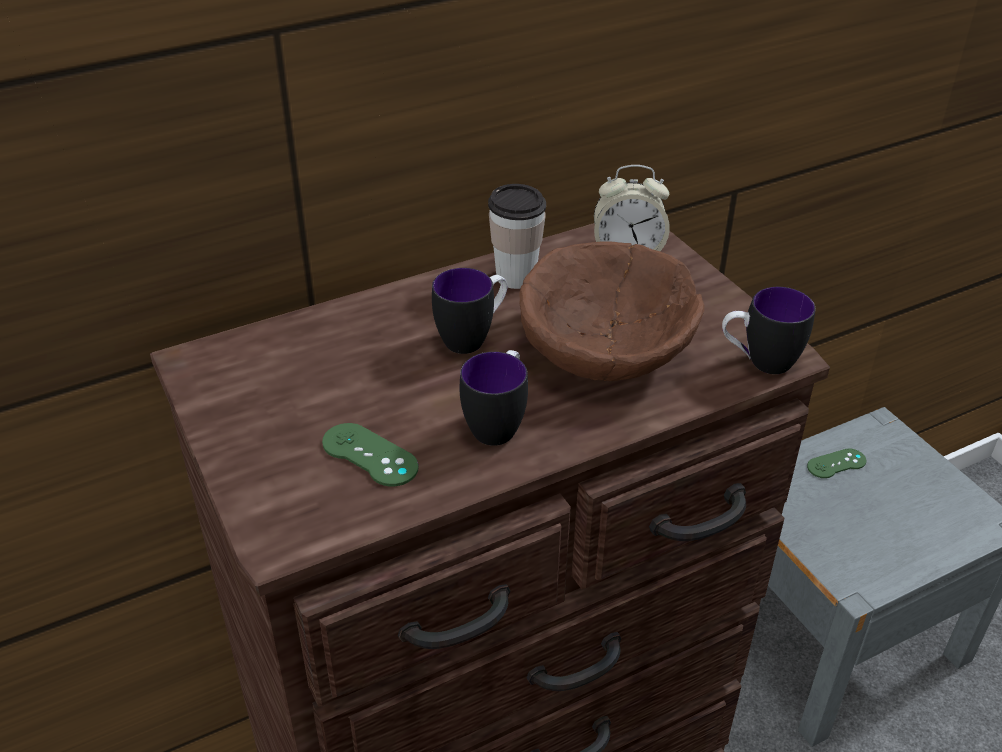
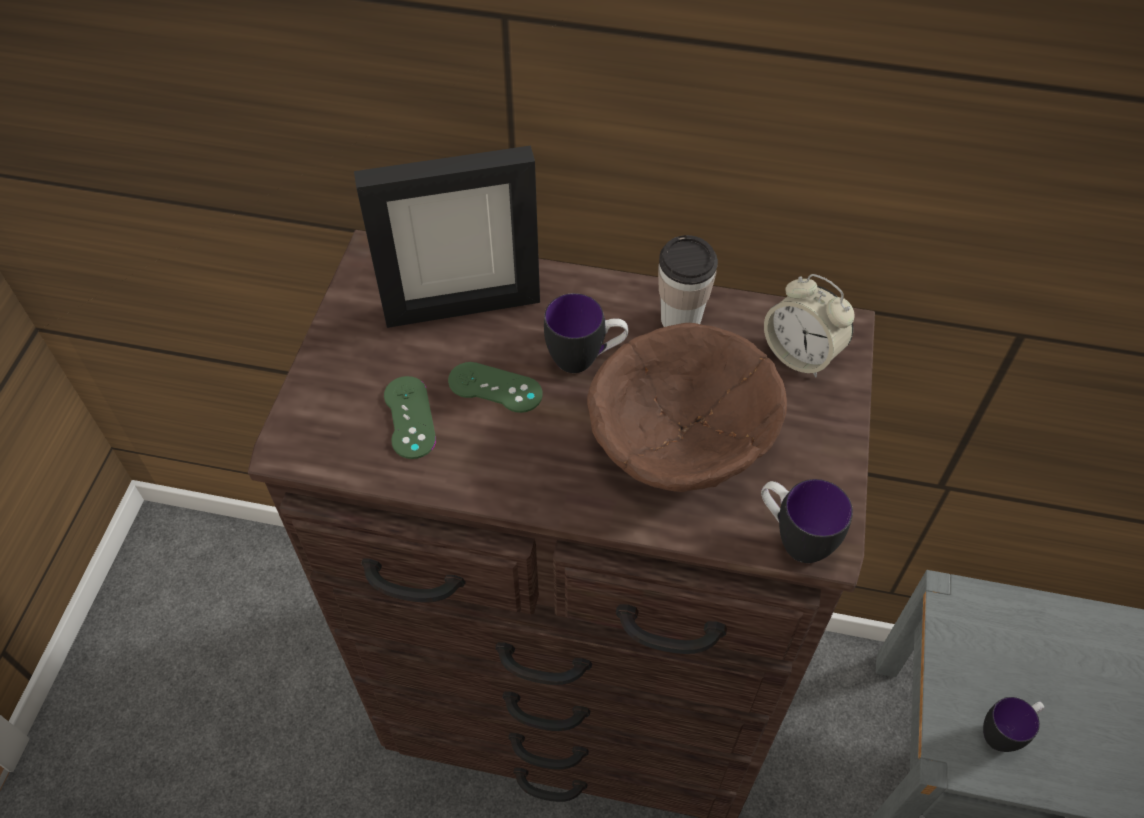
camera: 40 degrees right, 15 degrees up
mug [460,350,528,446] -> mug moved to [983,697,1045,752]
green game controller [807,448,866,478] -> green game controller moved to [448,362,543,413]
none -> picture frame [354,146,540,328]

